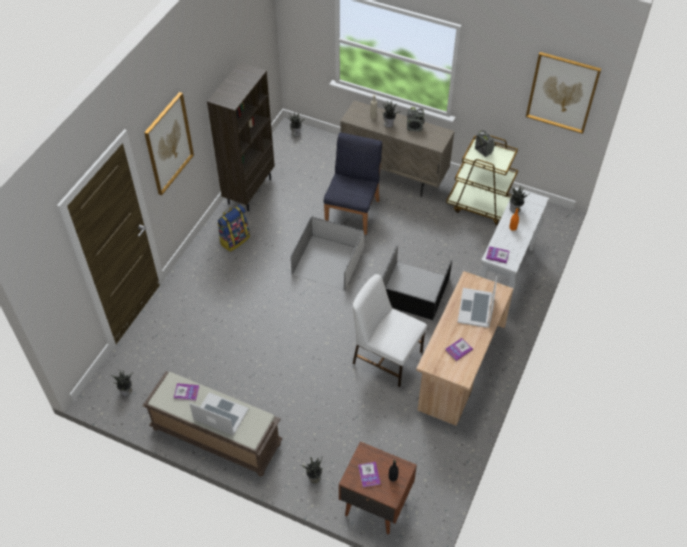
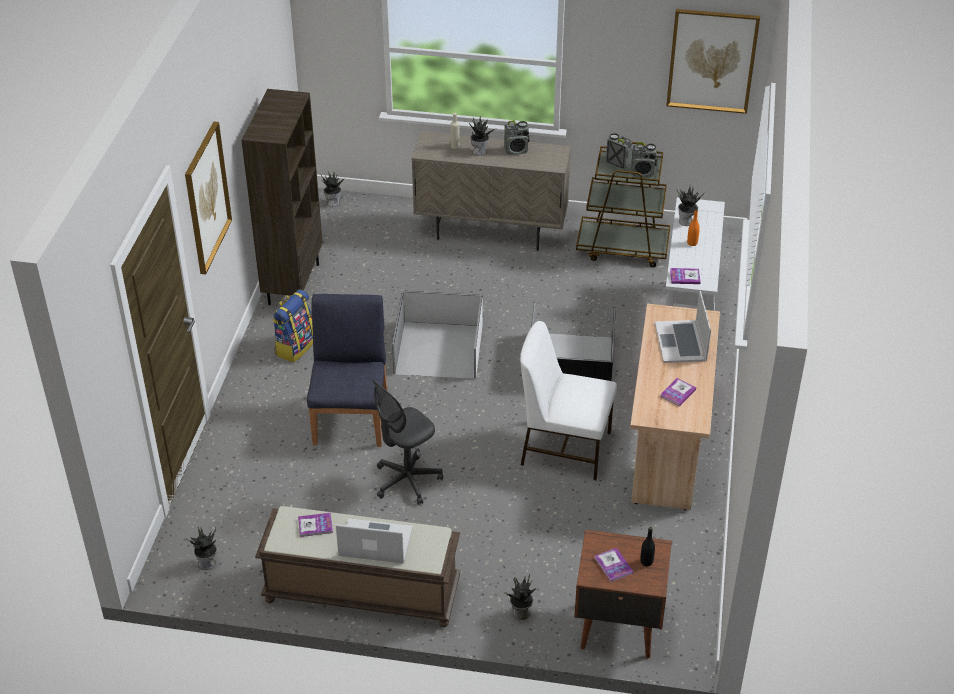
camera: 15 degrees left, 10 degrees down
blue chair [324,132,382,235] -> blue chair moved to [307,294,387,447]
none -> grey office chair [372,379,443,505]
none -> radio [631,142,657,177]

